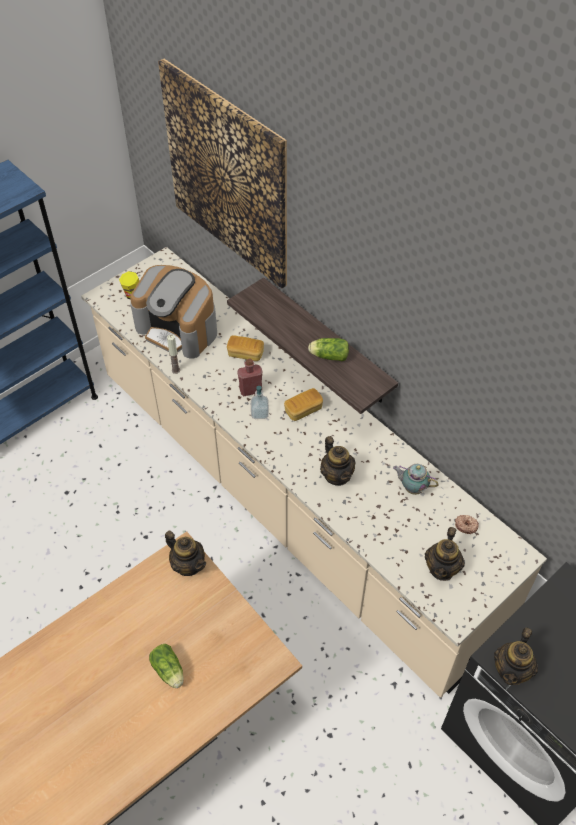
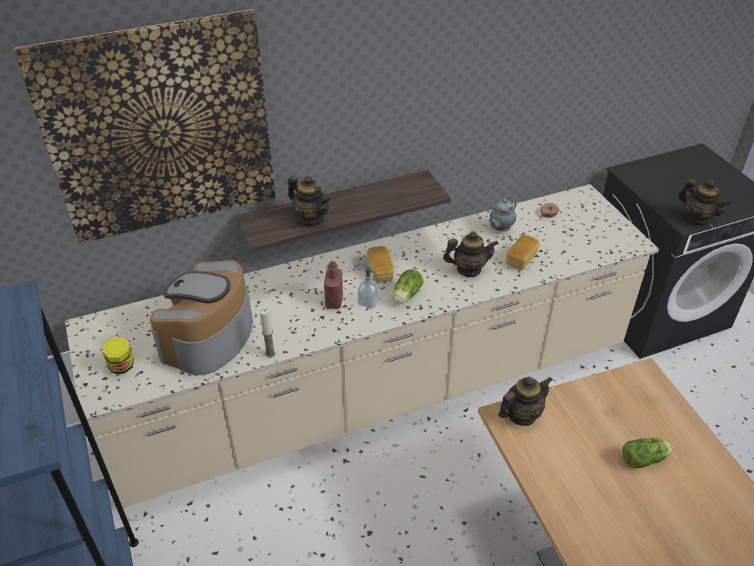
camera: 70 degrees left, 10 degrees down
coffee machine [130,265,217,359] -> coffee machine turned 150 degrees clockwise [150,260,253,375]
bread [227,336,264,361] -> bread moved to [506,235,540,270]
lettuce [308,338,349,361] -> lettuce moved to [393,269,423,304]
teapot [425,527,464,581] -> teapot moved to [288,176,331,226]

